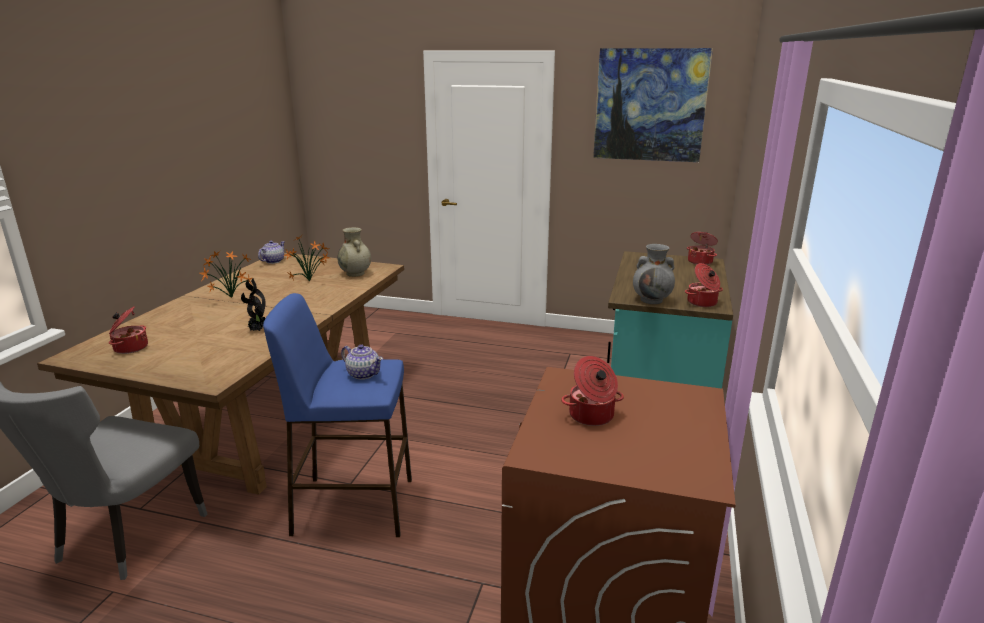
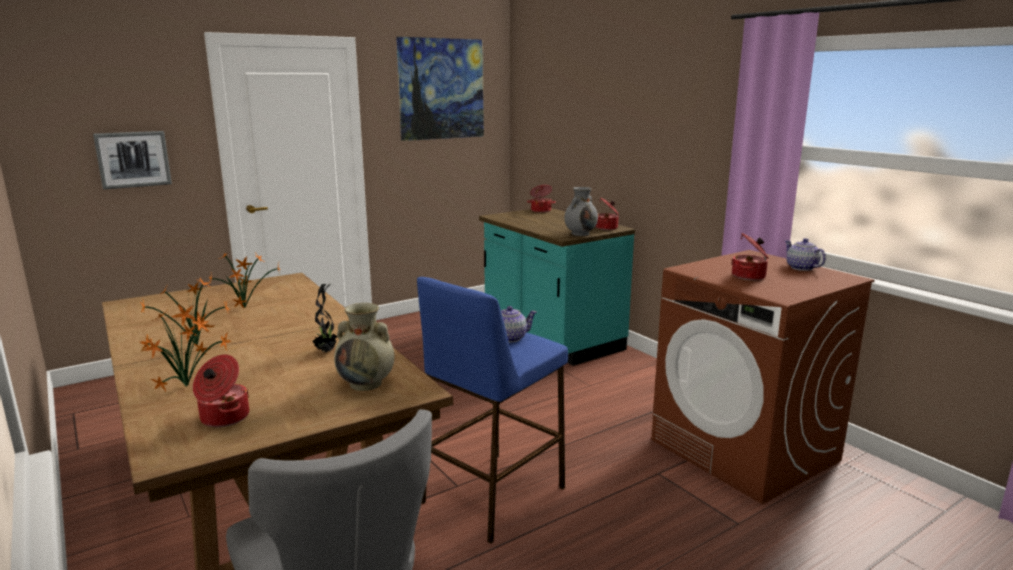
camera: 50 degrees left, 5 degrees down
teapot [258,241,285,264] -> teapot moved to [785,238,826,271]
beige vase [337,227,371,277] -> beige vase moved to [334,303,394,391]
none -> picture [93,131,172,190]
none -> potted plant [140,312,231,392]

